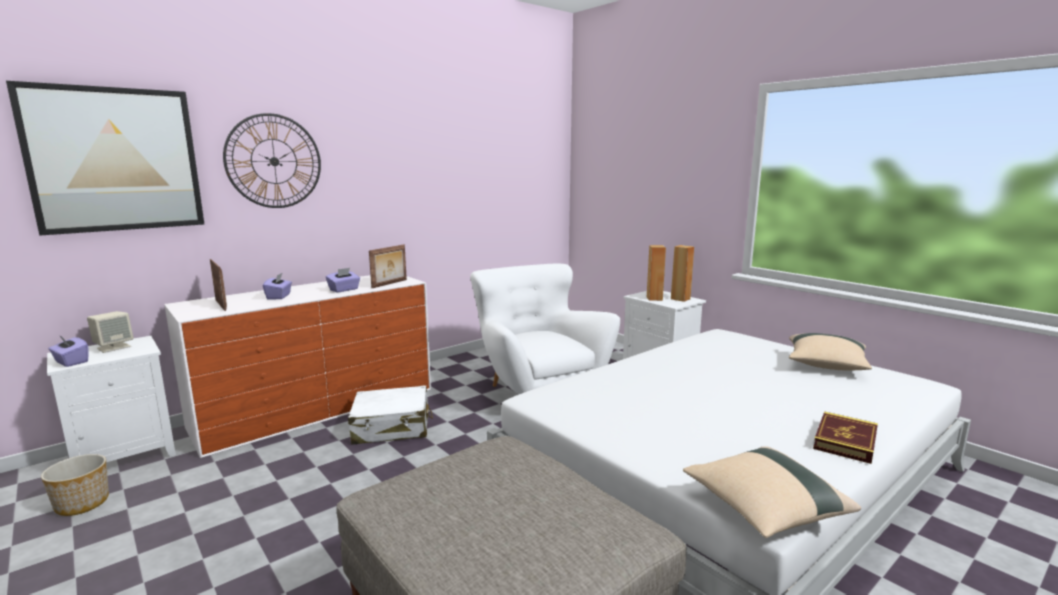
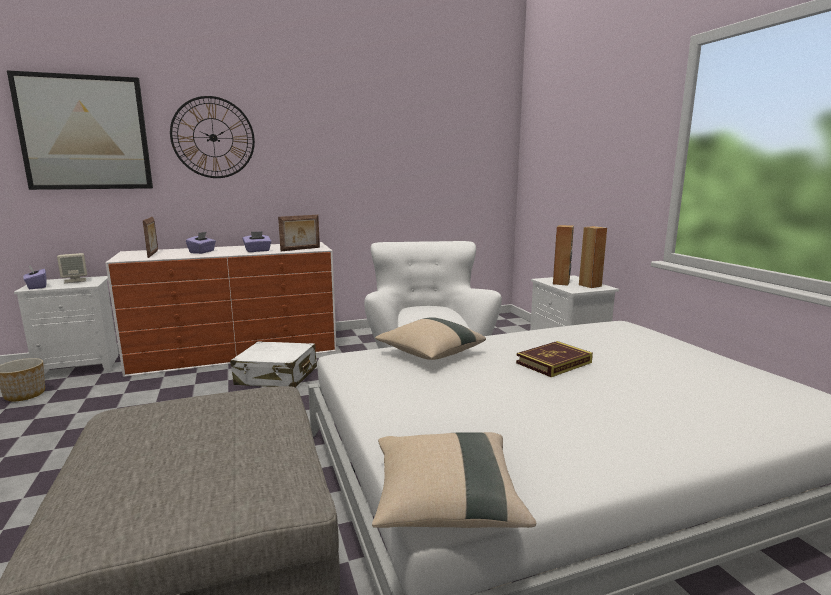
camera: 20 degrees right, 0 degrees up
beige pillow [789,333,872,371] -> beige pillow moved to [375,317,486,360]
book [813,411,878,464] -> book moved to [516,341,593,377]

